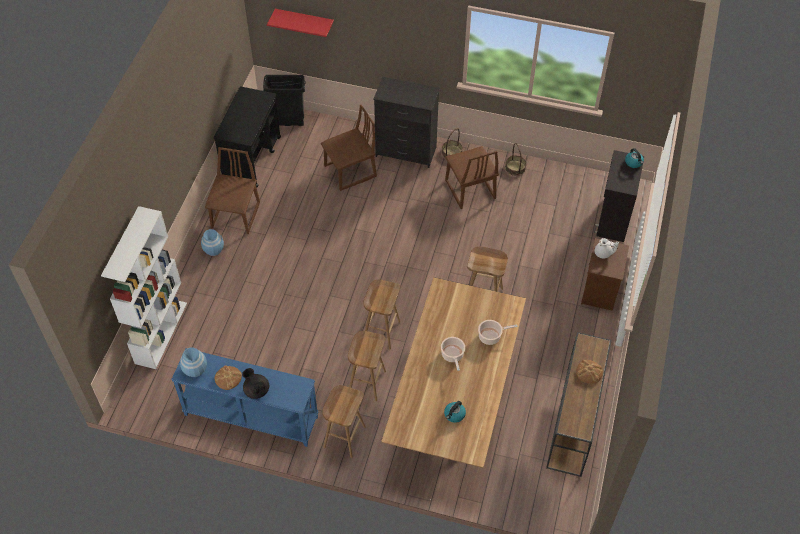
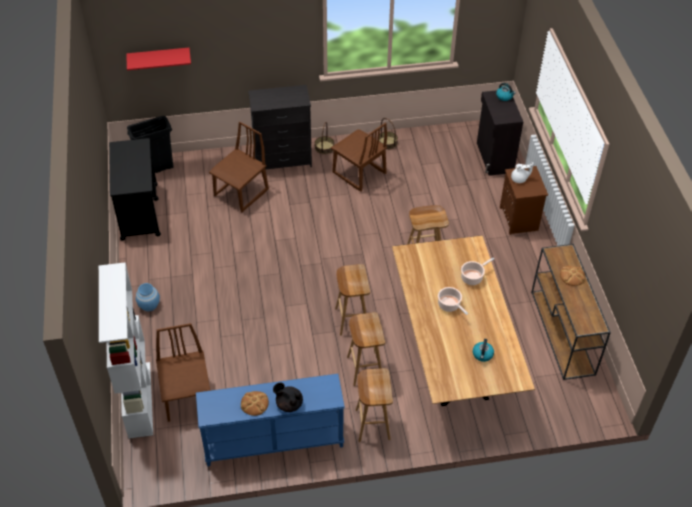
camera: 25 degrees left, 5 degrees down
blue vase [180,347,207,377] -> none
brown chair [205,147,260,234] -> brown chair moved to [156,323,210,422]

